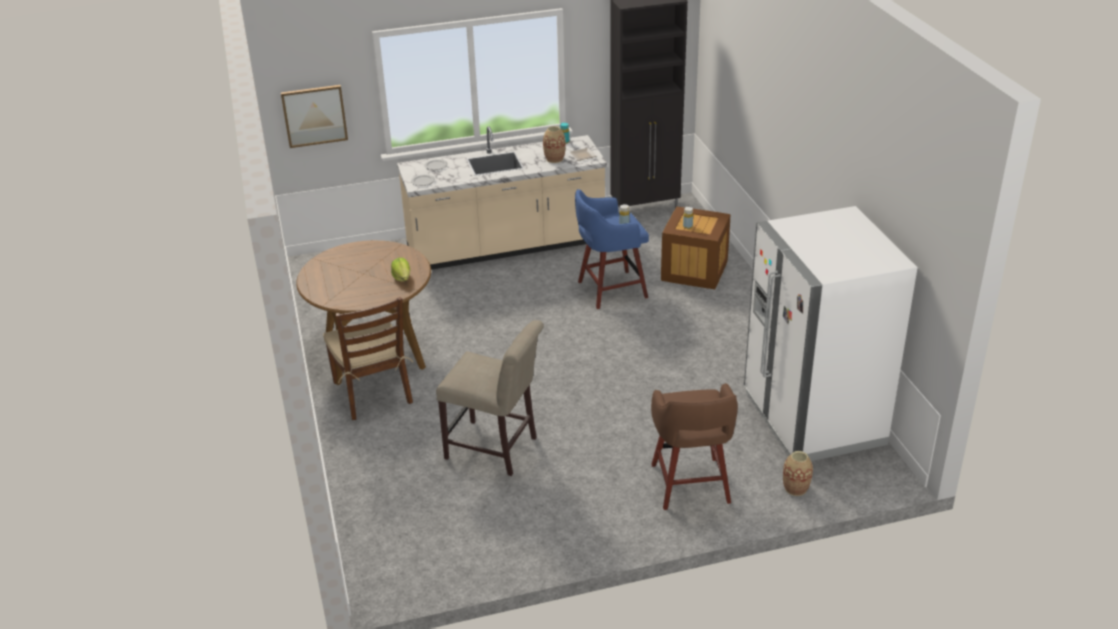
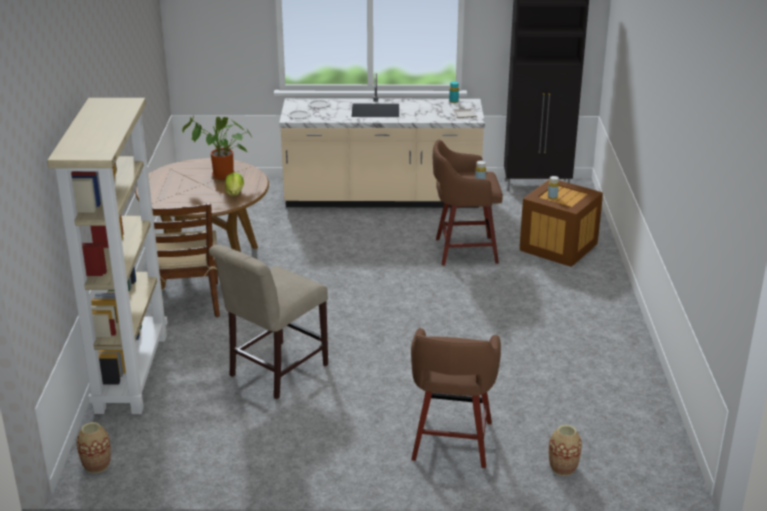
camera: 15 degrees right, 5 degrees down
picture [281,85,348,148] -> none
beige chair [436,320,544,476] -> beige chair turned 90 degrees clockwise [209,245,328,399]
vase [543,126,566,163] -> vase moved to [76,422,111,473]
blue stool [575,189,649,309] -> brown stool [433,140,503,266]
white fridge [744,206,918,461] -> none
none -> beige bookcase [47,98,168,414]
none -> potted plant [182,116,252,180]

